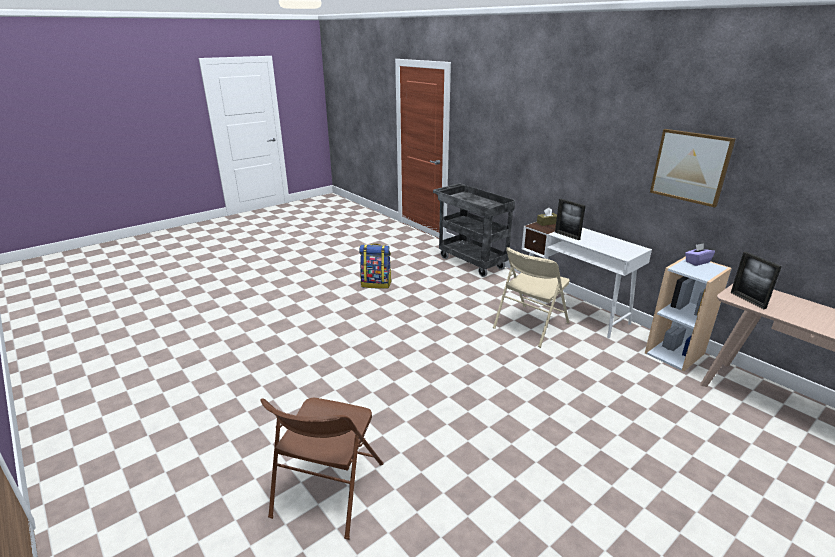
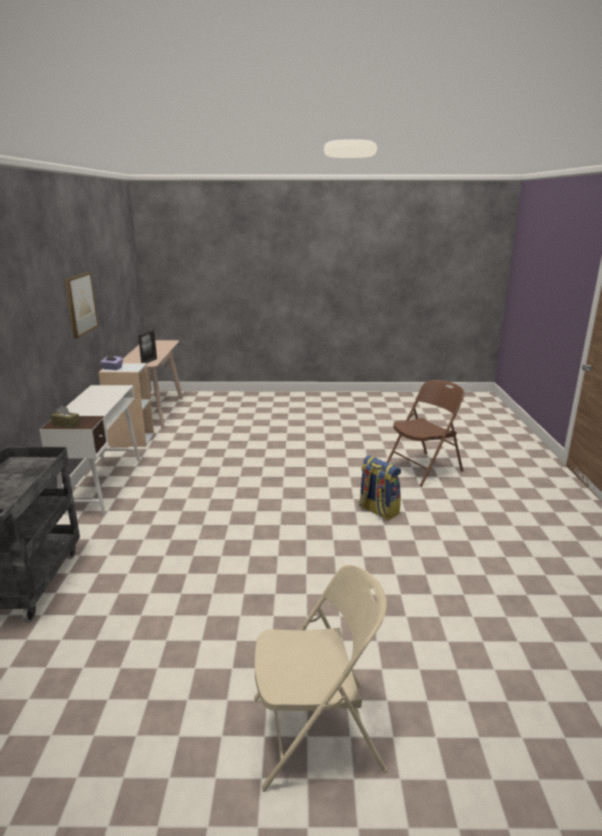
camera: 140 degrees left, 5 degrees down
backpack [359,243,392,289] -> backpack moved to [359,455,401,520]
beige chair [493,247,570,348] -> beige chair moved to [254,565,387,792]
picture frame [555,199,586,240] -> none

